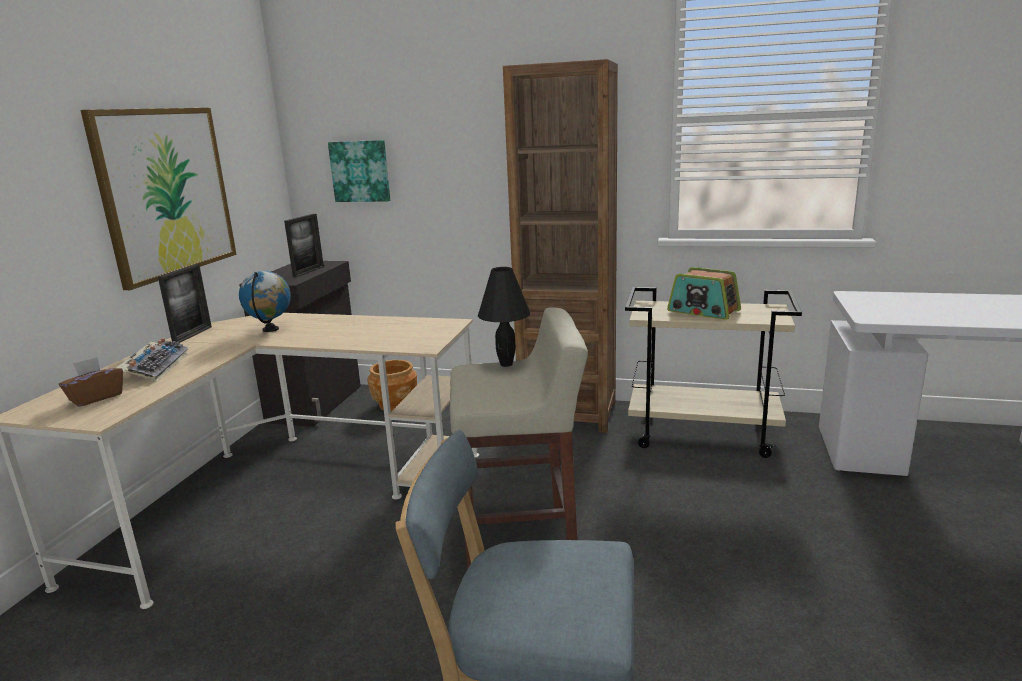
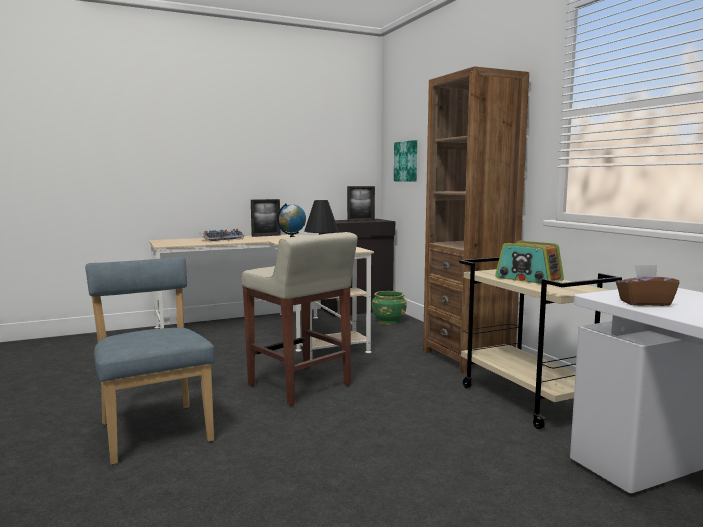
camera: 50 degrees right, 10 degrees down
brown tissue box [59,357,123,407] -> brown tissue box moved to [616,265,679,306]
picture [81,108,237,290] -> none
brown planter [367,360,417,411] -> green planter [372,291,407,325]
radio [667,267,741,320] -> radio turned 45 degrees counterclockwise [495,240,564,285]

